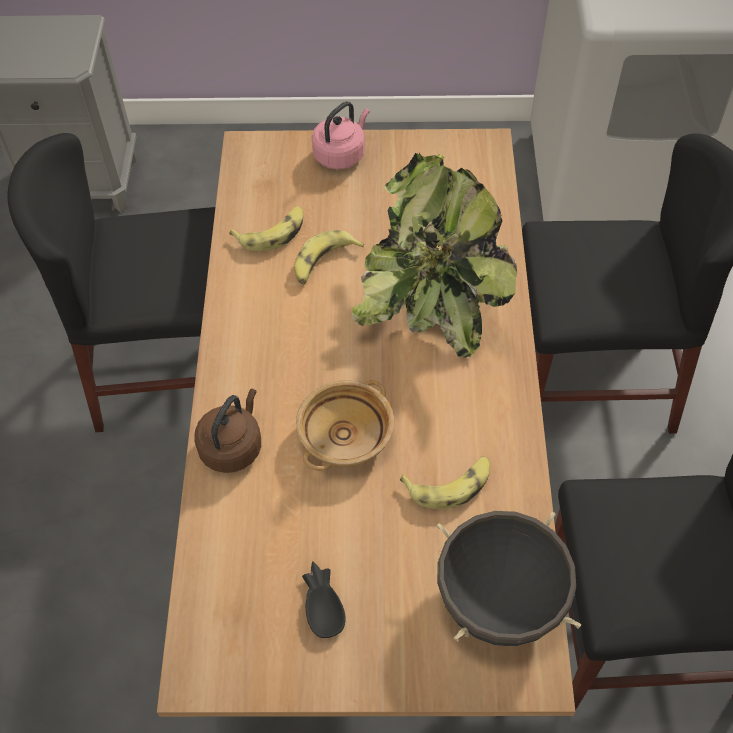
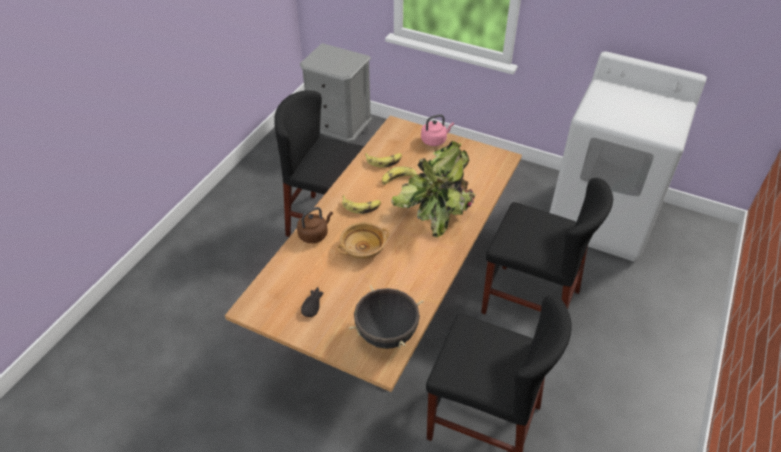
camera: 25 degrees right, 10 degrees down
banana [400,456,490,509] -> banana moved to [342,195,381,214]

